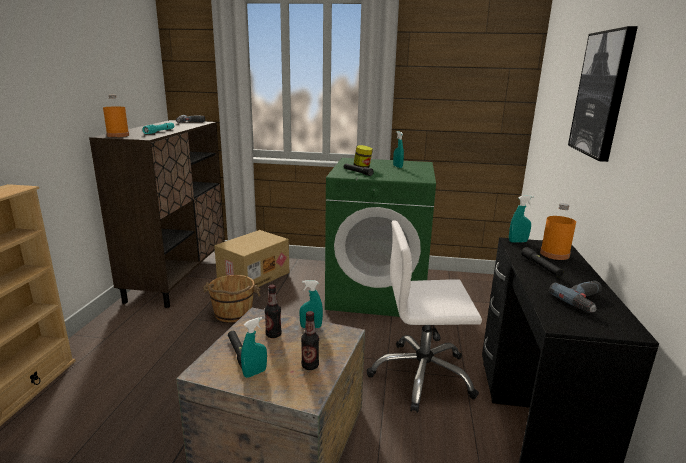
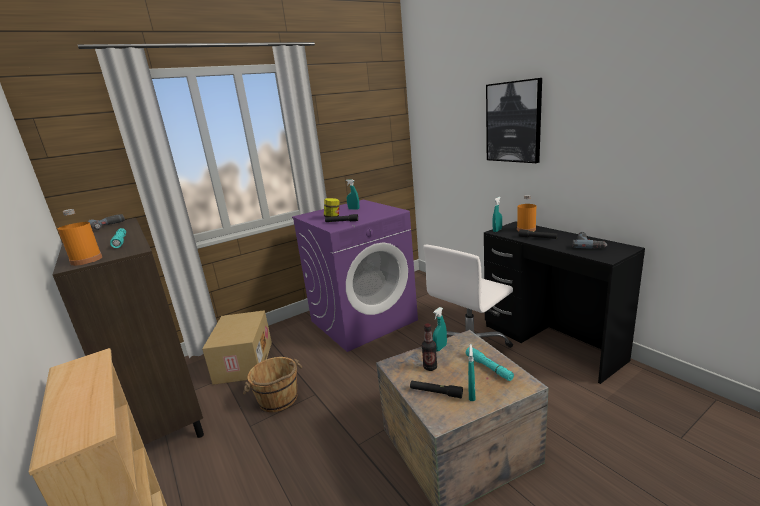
camera: 40 degrees left, 0 degrees up
bottle [301,311,319,370] -> turquoise flashlight [466,347,514,381]
green washing machine [325,158,436,317] -> purple washing machine [292,200,418,352]

